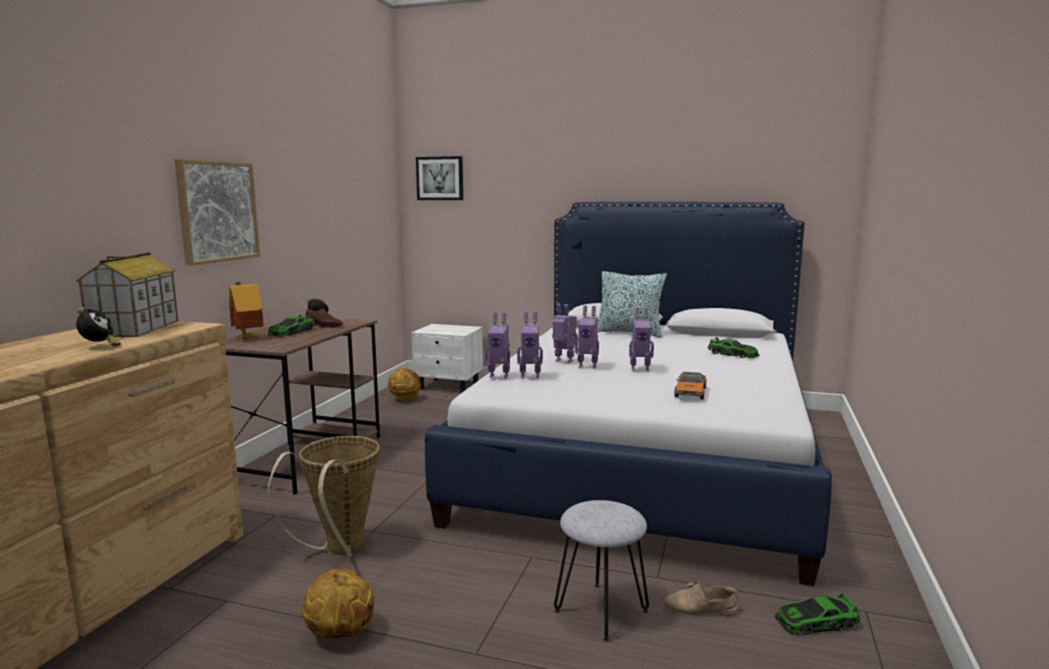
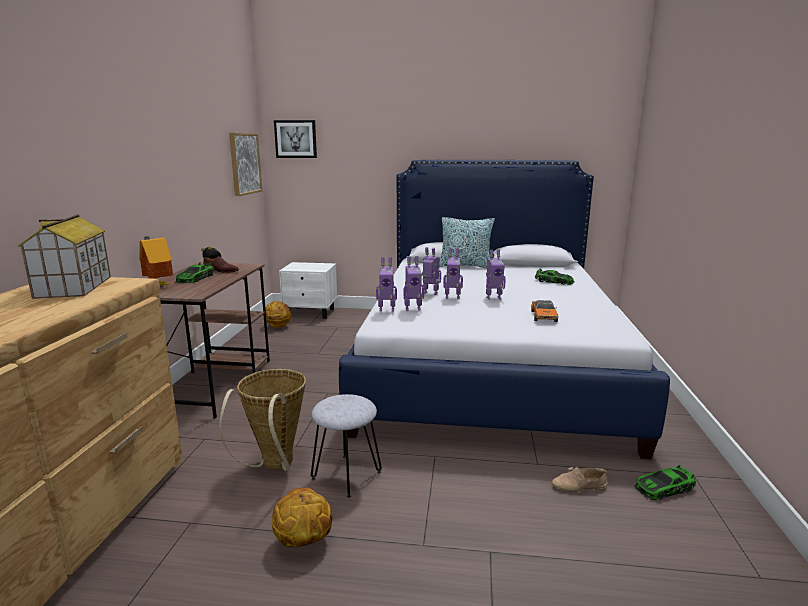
camera: 10 degrees left, 5 degrees up
alarm clock [76,307,121,347] -> none
picture [175,159,260,266] -> picture moved to [229,133,262,196]
grey stool [554,500,649,642] -> grey stool moved to [311,394,382,498]

